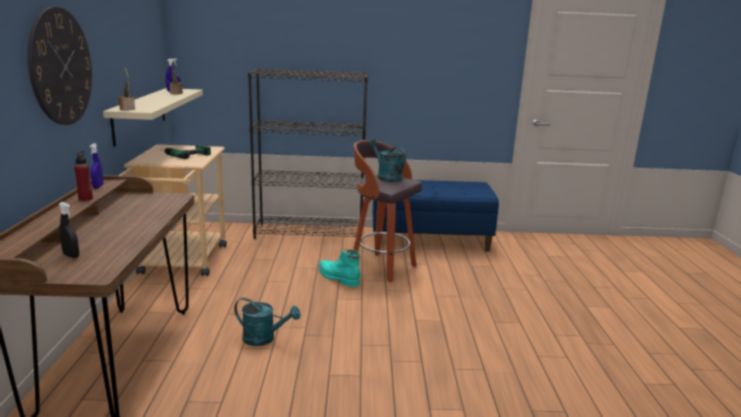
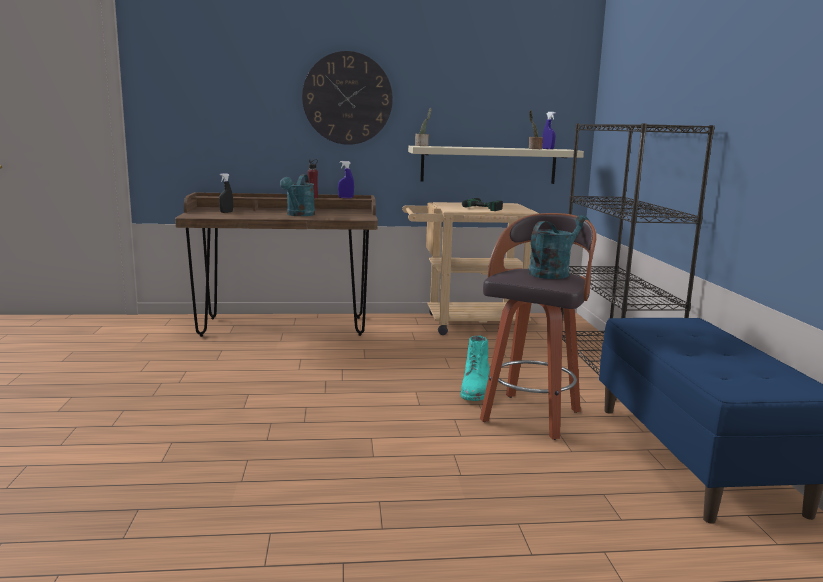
camera: 85 degrees right, 5 degrees down
turquoise watering can [234,298,301,346] -> turquoise watering can moved to [280,174,315,216]
turquoise boot [319,249,360,287] -> turquoise boot turned 150 degrees clockwise [460,335,490,401]

